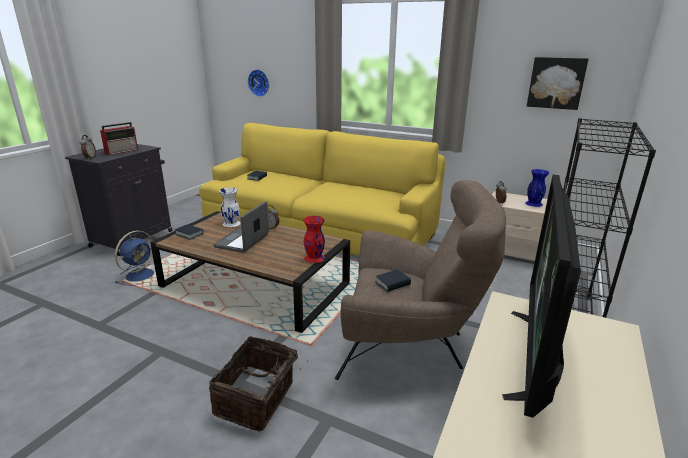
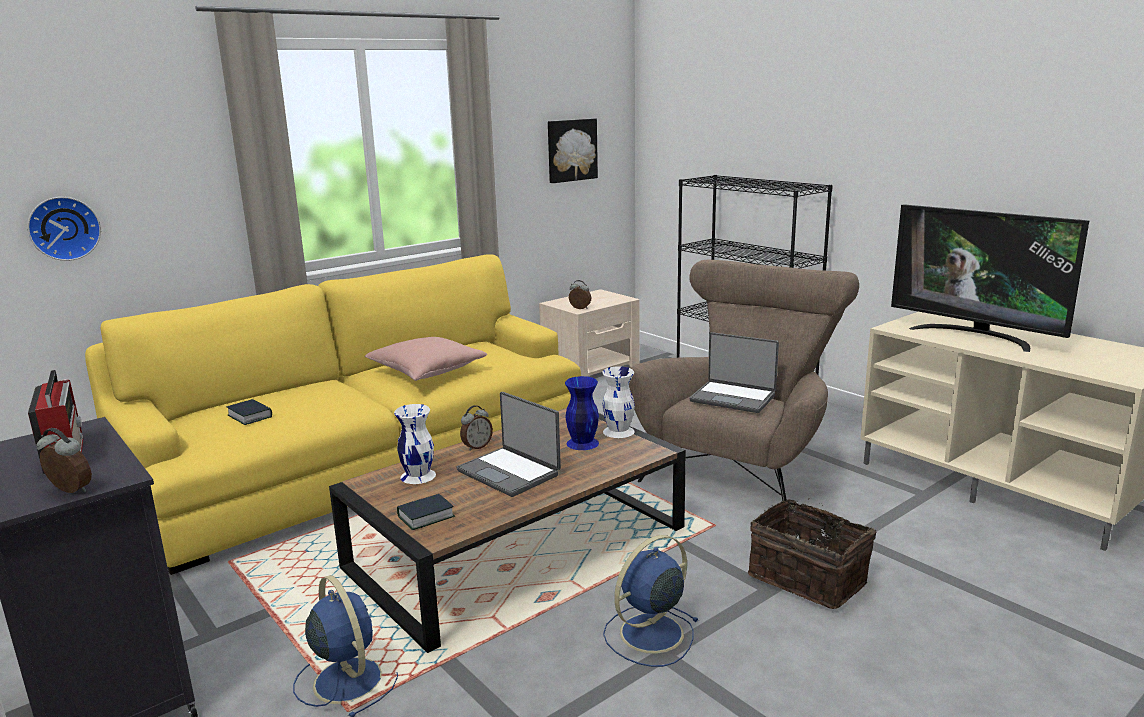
camera: 65 degrees left, 5 degrees down
red vase [303,216,325,263] -> white vase [602,366,635,438]
book [375,270,411,292] -> laptop [690,332,779,413]
blue vase [525,169,549,207] -> blue vase moved to [565,376,599,450]
none -> pink pillow [365,337,487,381]
none -> blue fan [603,535,699,667]

